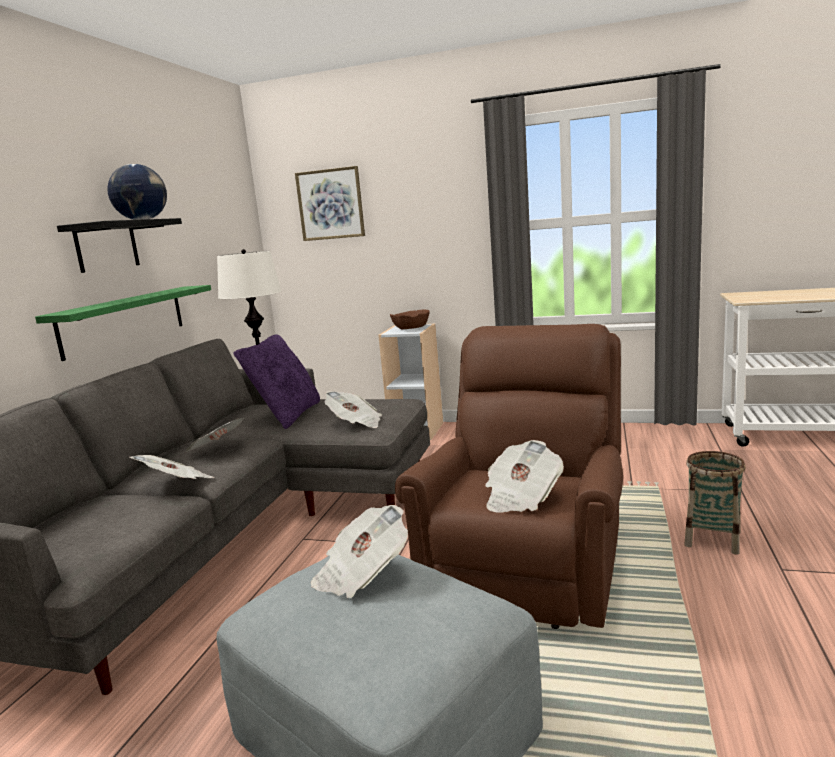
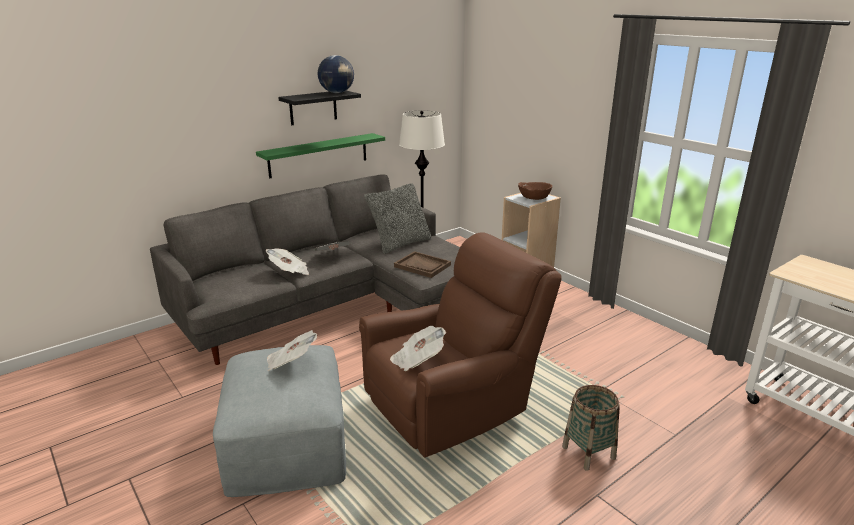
camera: 35 degrees right, 10 degrees up
purple pillow [234,334,320,429] -> grey pillow [364,184,431,254]
picture [295,166,365,241] -> none
newspaper [324,391,382,428] -> brown tray [394,251,451,278]

